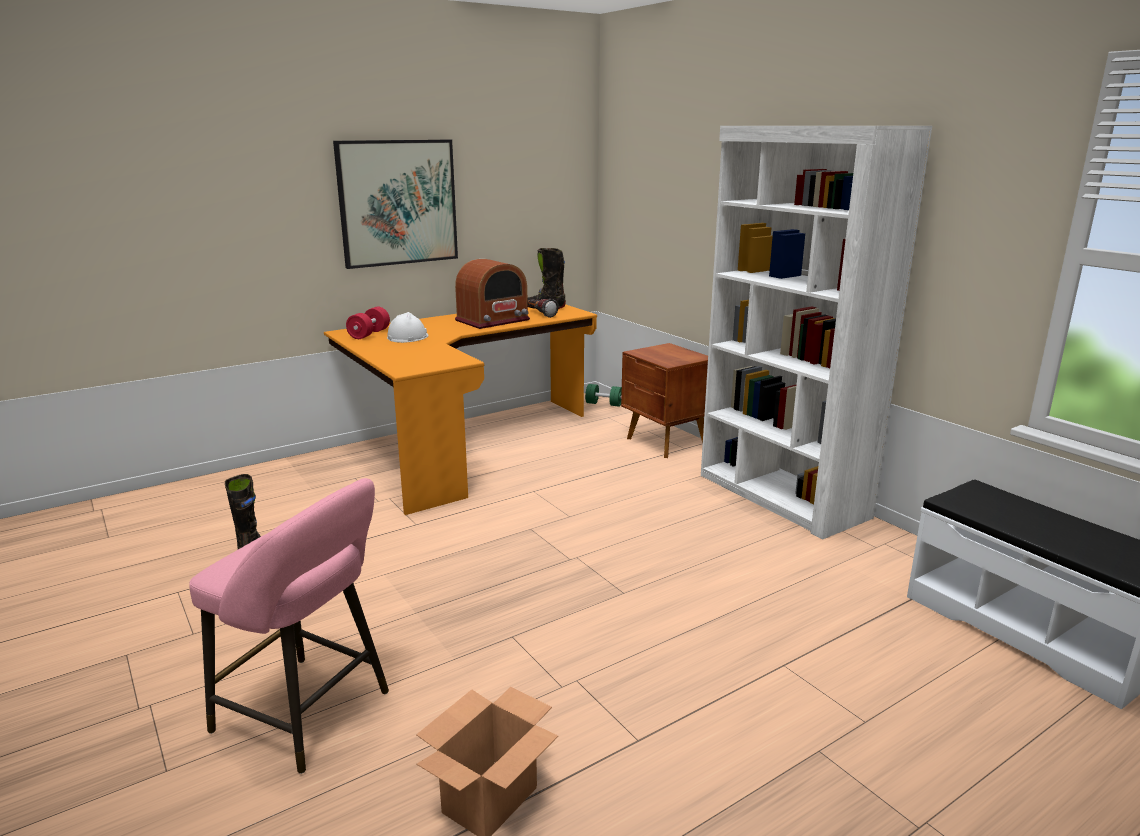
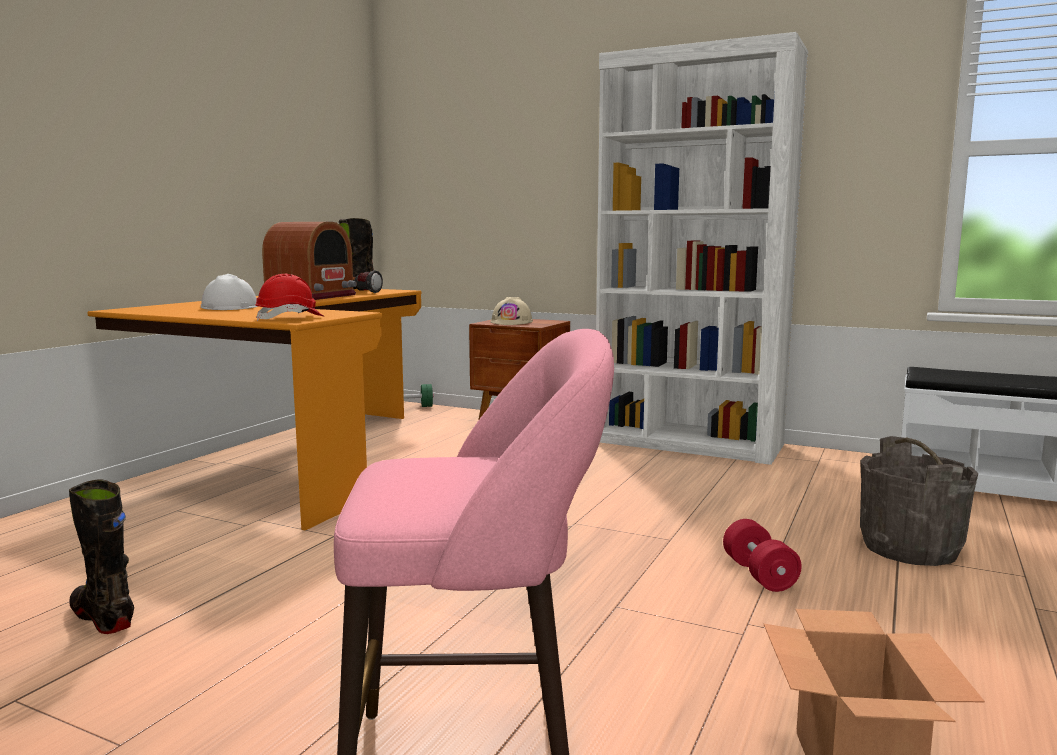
camera: 30 degrees left, 10 degrees down
picture [333,140,458,269] -> none
red dumbbell [346,307,390,339] -> red dumbbell moved to [723,519,802,592]
none -> red hard hat [255,274,324,321]
none -> beige hard hat [490,297,533,325]
none -> grey bucket [860,436,978,566]

